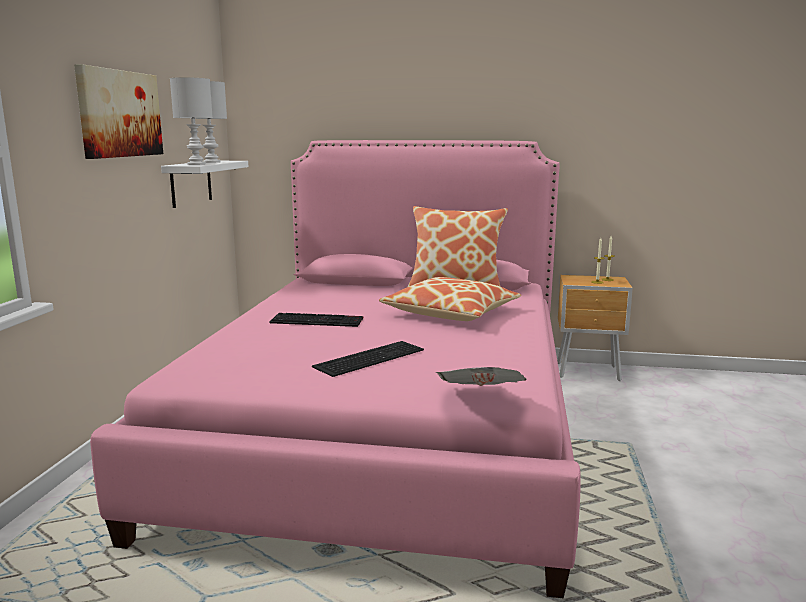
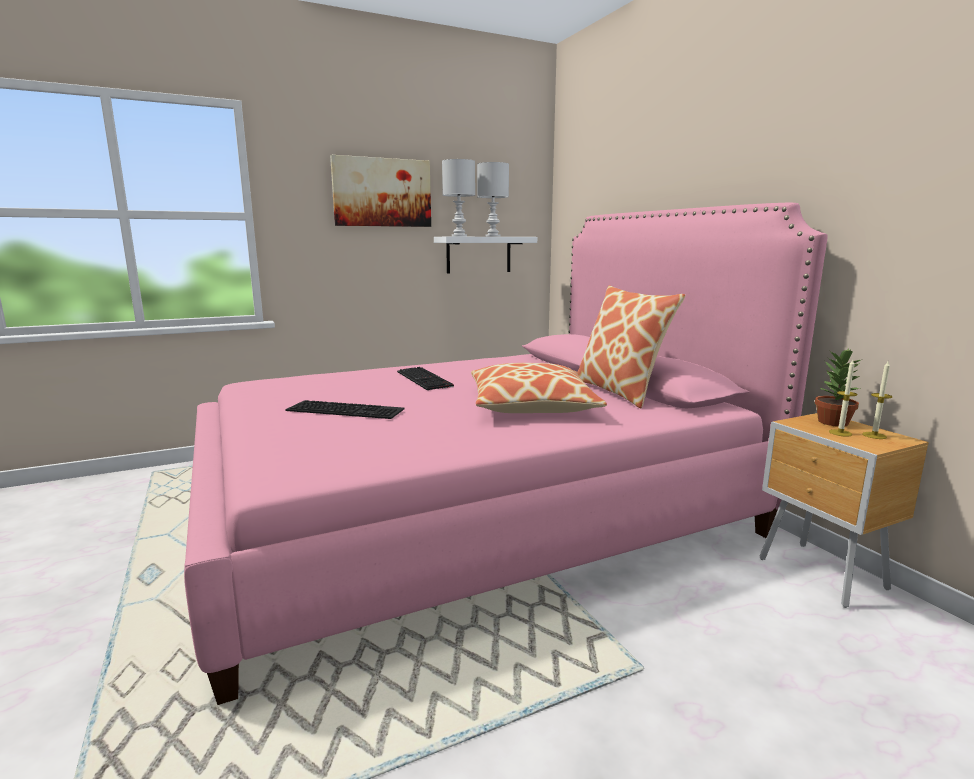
camera: 55 degrees right, 0 degrees up
newspaper [436,367,527,386] -> none
none -> potted plant [815,349,861,427]

